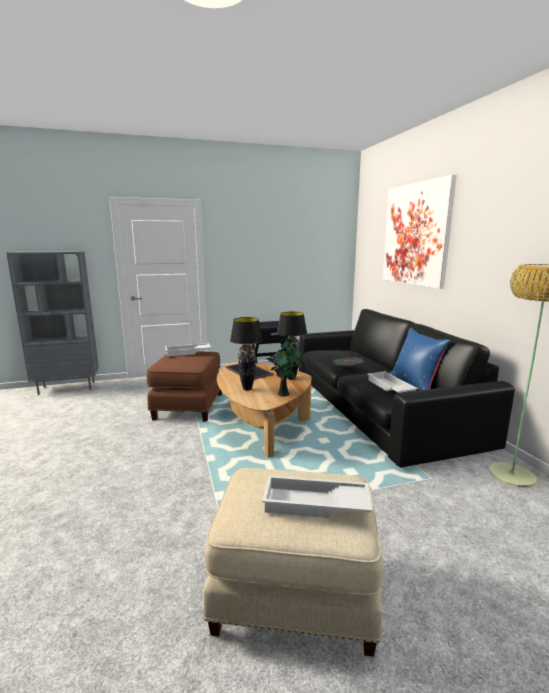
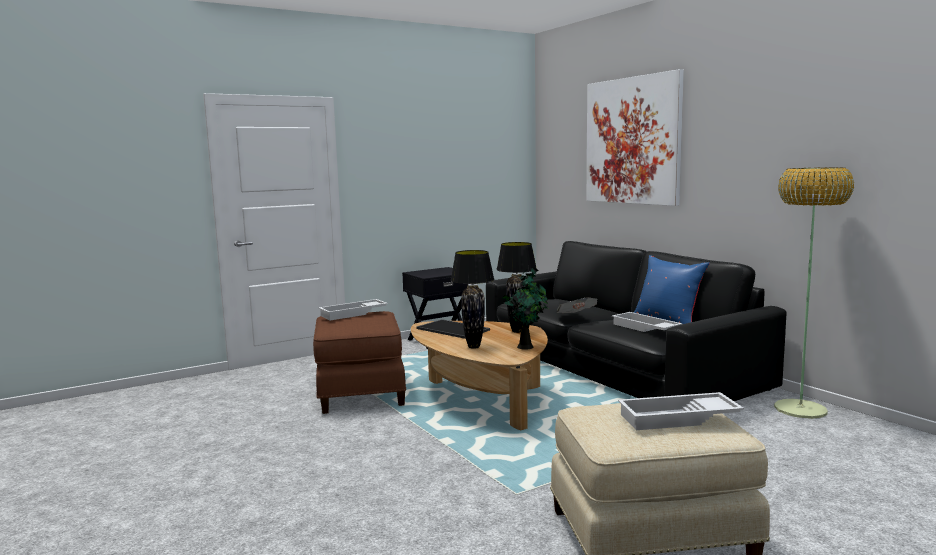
camera: 15 degrees left, 5 degrees down
grey bookcase [6,251,99,395] -> none

